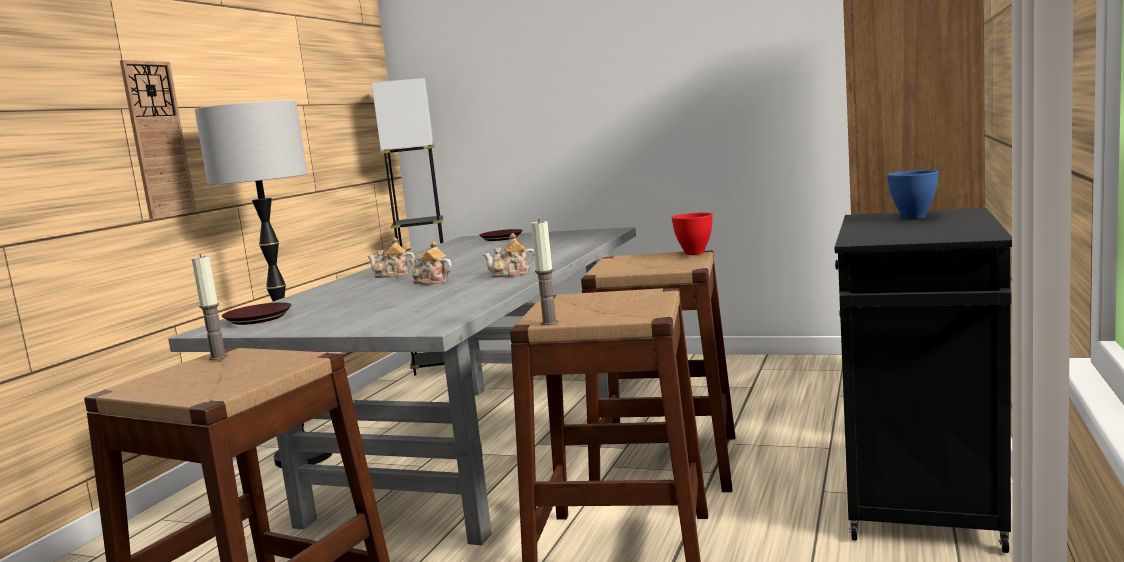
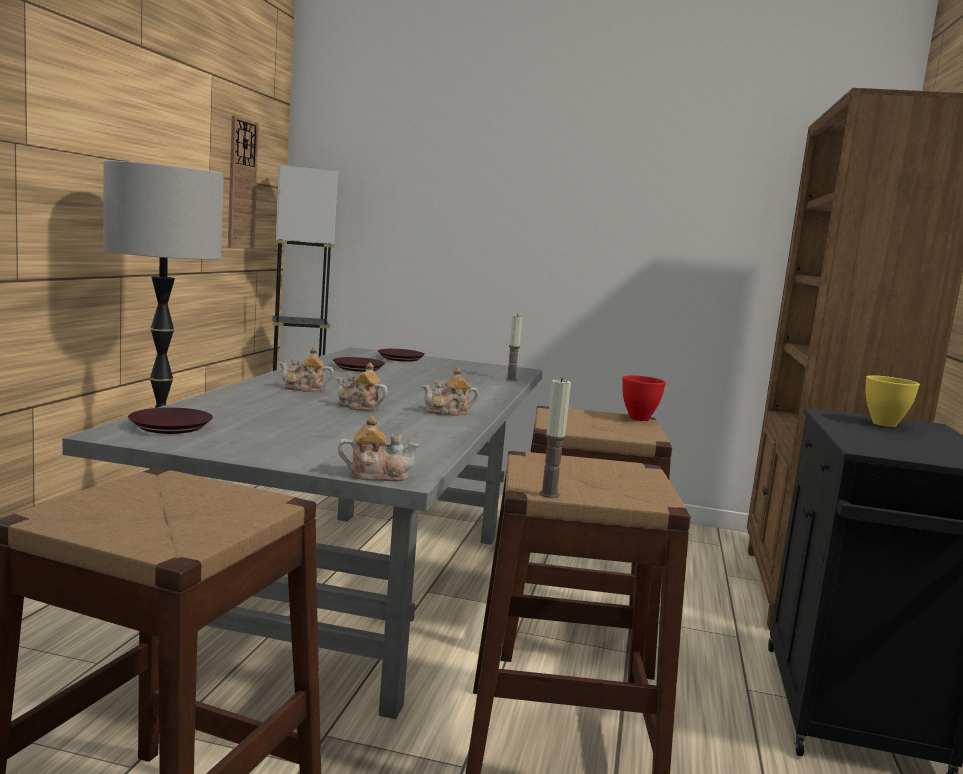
camera: 10 degrees left, 0 degrees up
wall clock [120,60,197,219] -> wall clock moved to [228,115,259,248]
candle [192,254,228,360] -> candle moved to [506,314,523,381]
blue bowl [887,170,939,219] -> yellow bowl [865,375,920,427]
none -> brown plate [333,357,385,372]
none -> teapot [338,415,420,482]

